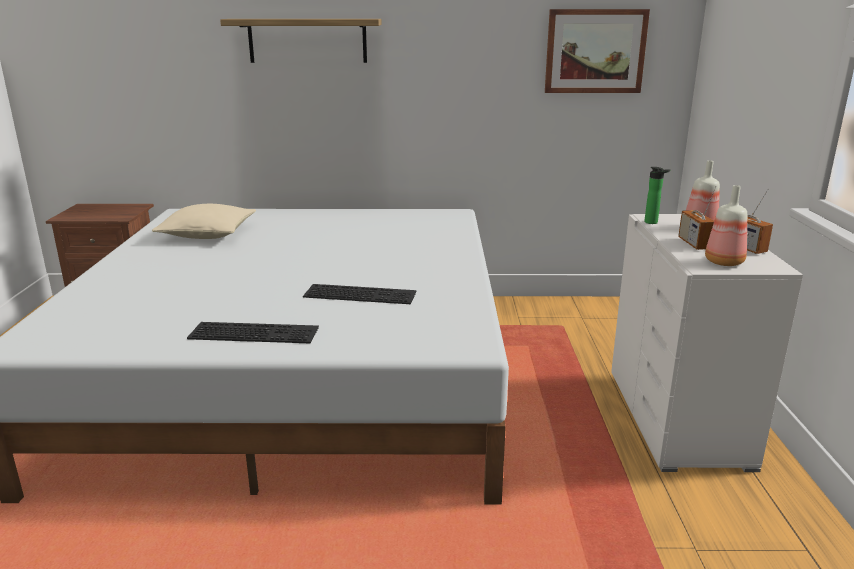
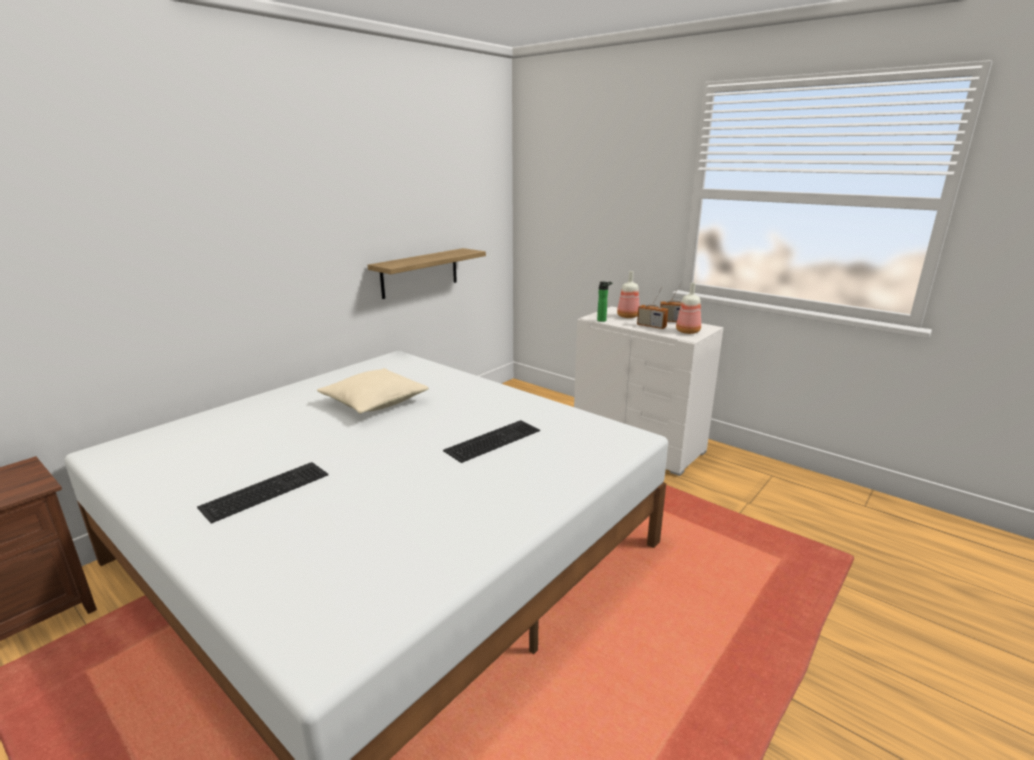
camera: 50 degrees left, 0 degrees up
beige pillow [152,204,256,239] -> beige pillow moved to [317,368,429,413]
keyboard [187,322,319,344] -> keyboard moved to [197,462,328,524]
shelf [220,19,382,63] -> shelf moved to [368,248,486,299]
picture [545,9,650,93] -> none

